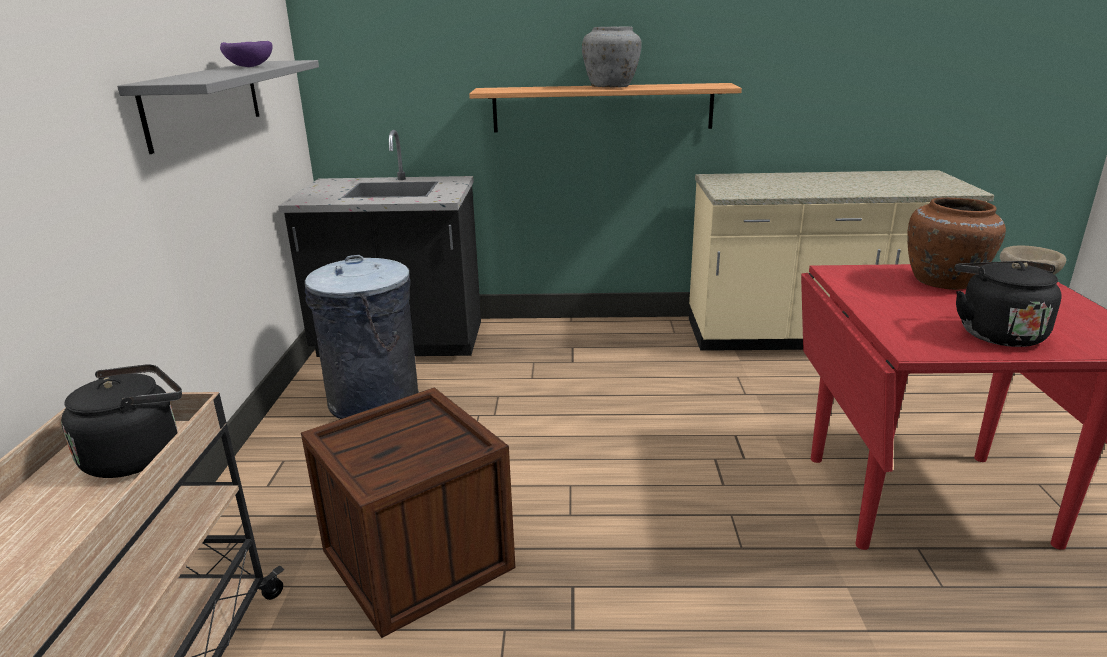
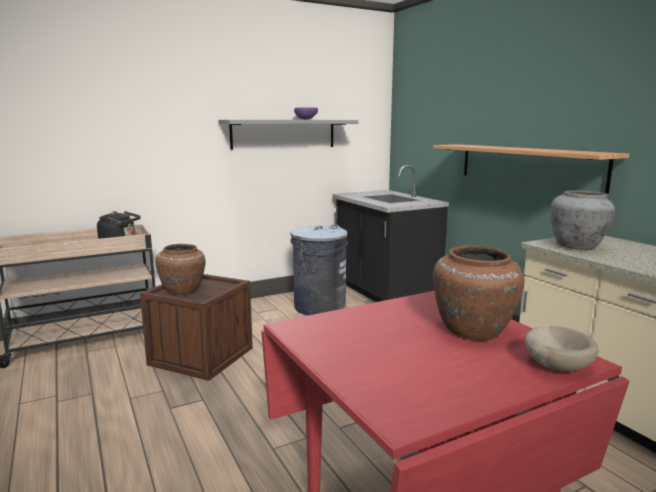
camera: 60 degrees right, 10 degrees down
grey vase [582,26,642,87] -> grey vase moved to [550,191,615,250]
black kettle [955,261,1062,347] -> none
none -> brown vase [155,244,206,295]

